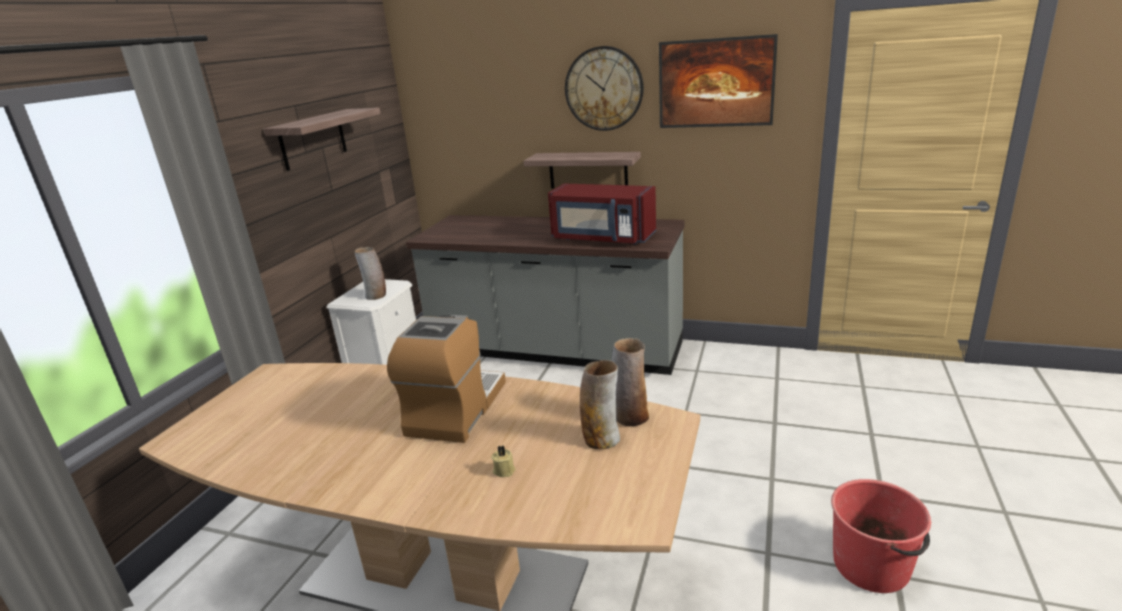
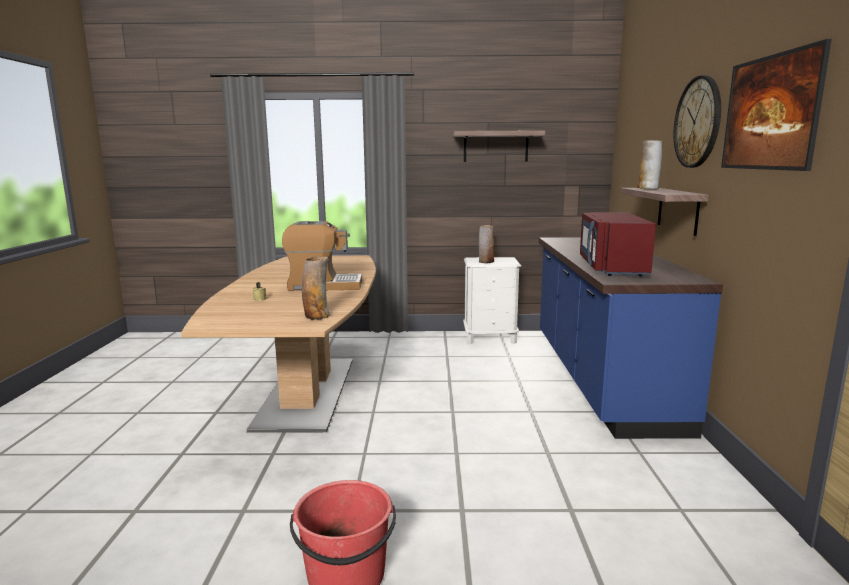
camera: 70 degrees right, 10 degrees down
grey counter [406,215,685,375] -> blue counter [539,237,723,439]
vase [580,360,620,449] -> vase moved to [637,140,662,189]

